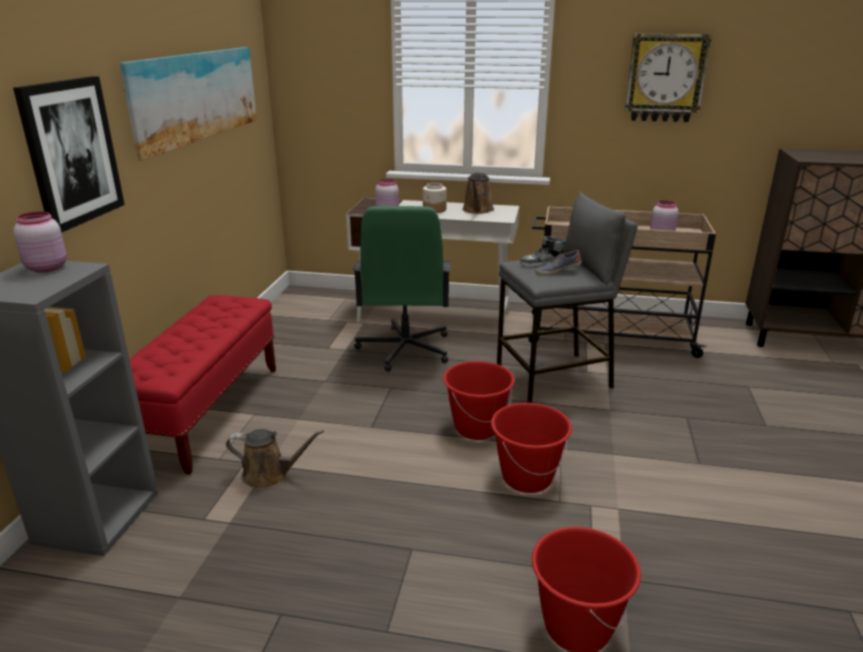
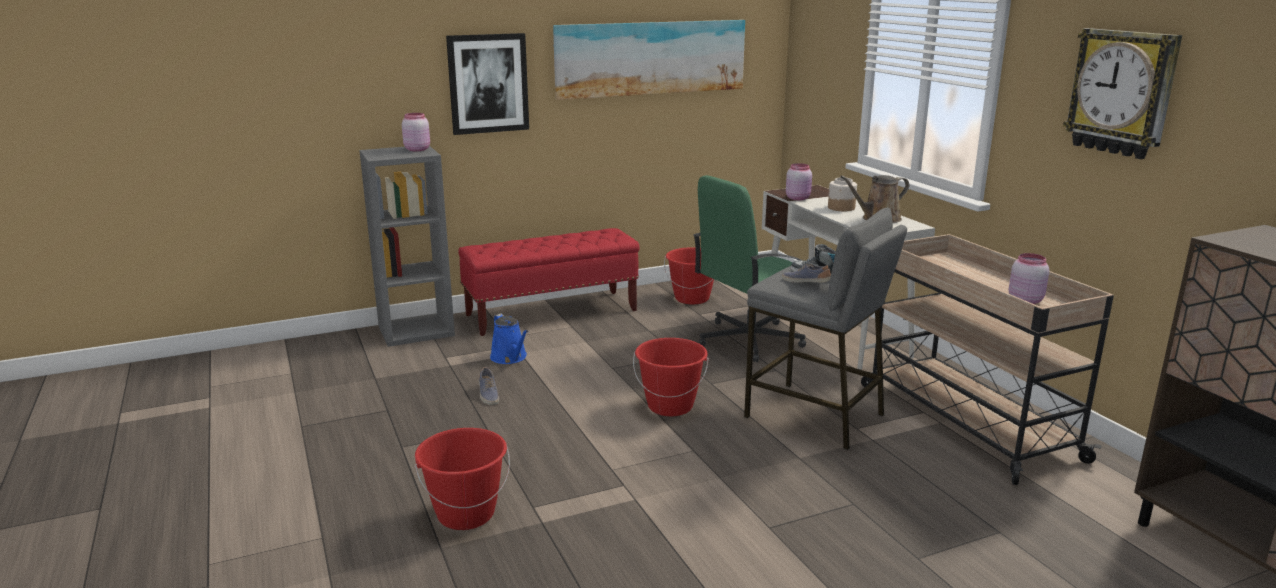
camera: 55 degrees right, 5 degrees down
brown watering can [226,429,324,489] -> blue watering can [490,313,528,364]
red bucket [491,403,572,493] -> red bucket moved to [664,247,714,304]
none -> shoe [479,367,499,405]

